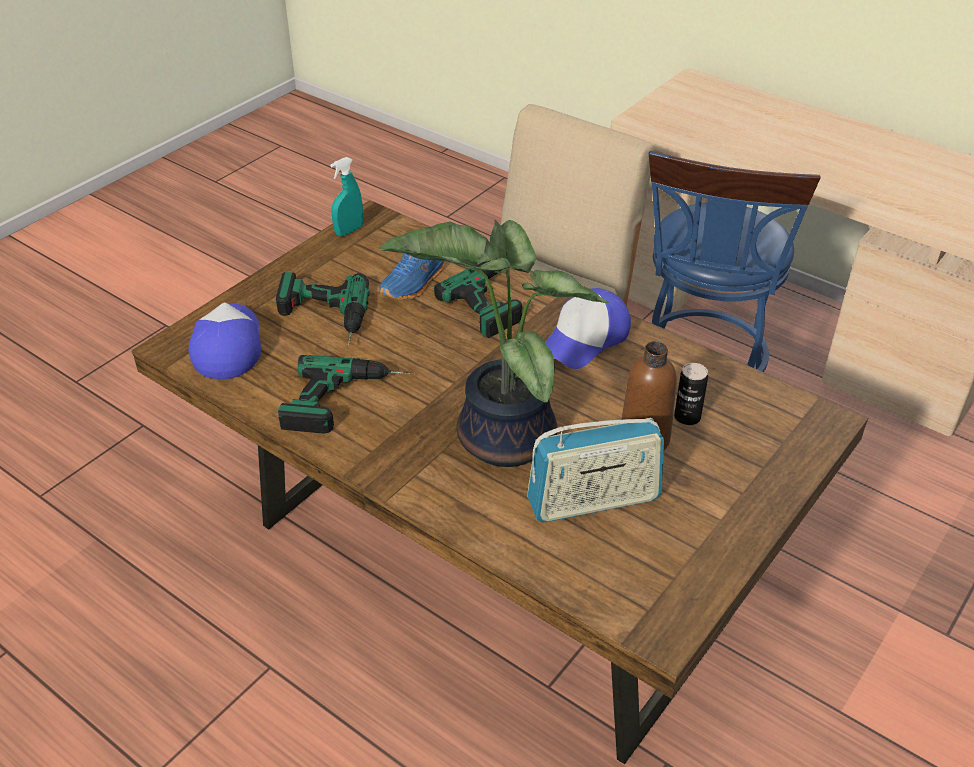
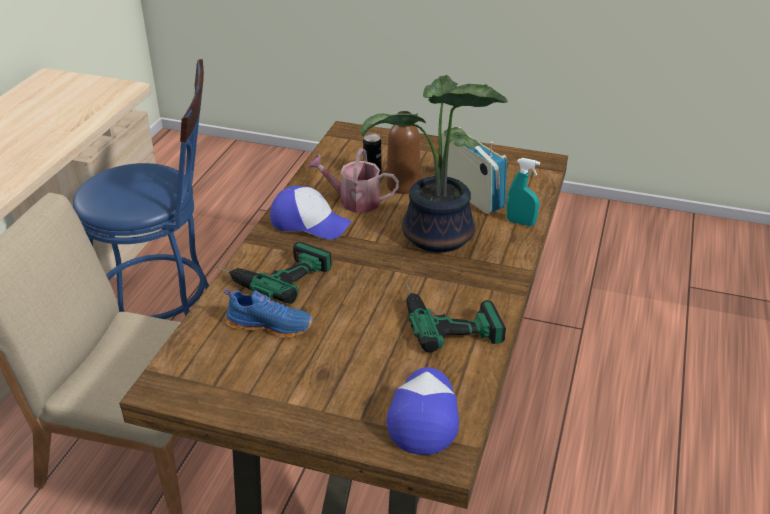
camera: 110 degrees left, 5 degrees down
cap [188,302,261,379] -> cap turned 120 degrees clockwise [387,367,459,455]
power drill [276,272,370,345] -> none
turquoise spray bottle [330,157,363,236] -> turquoise spray bottle moved to [507,158,540,226]
none -> watering can [307,148,399,213]

